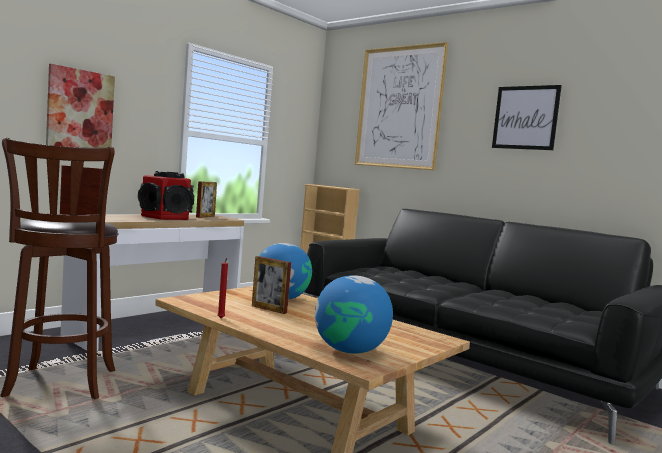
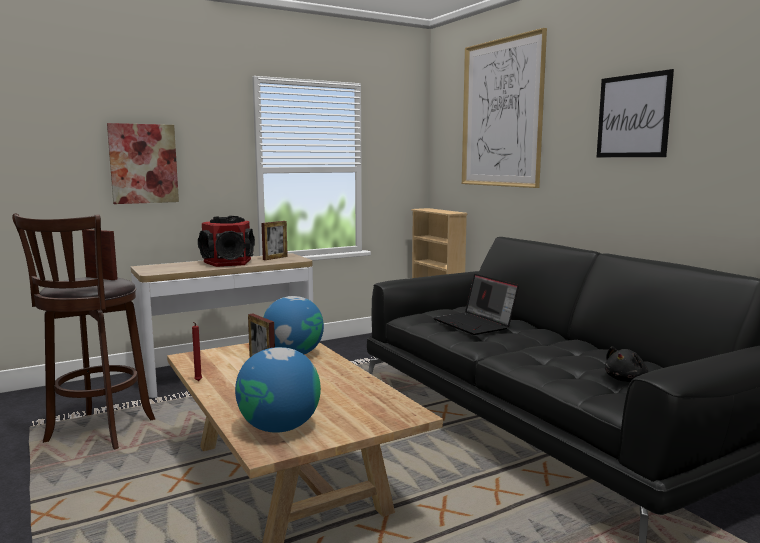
camera: 20 degrees right, 5 degrees up
none -> laptop [434,274,519,335]
none -> black plush toy [605,346,648,382]

